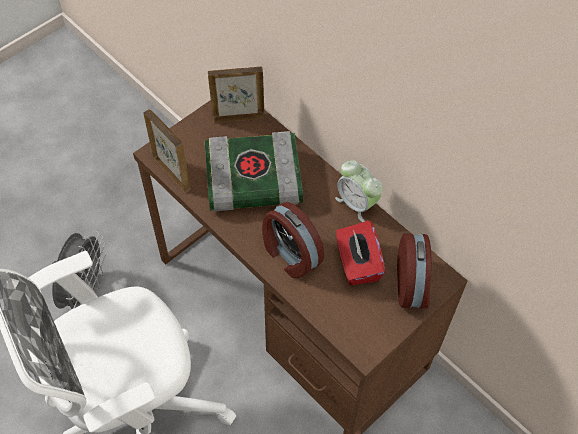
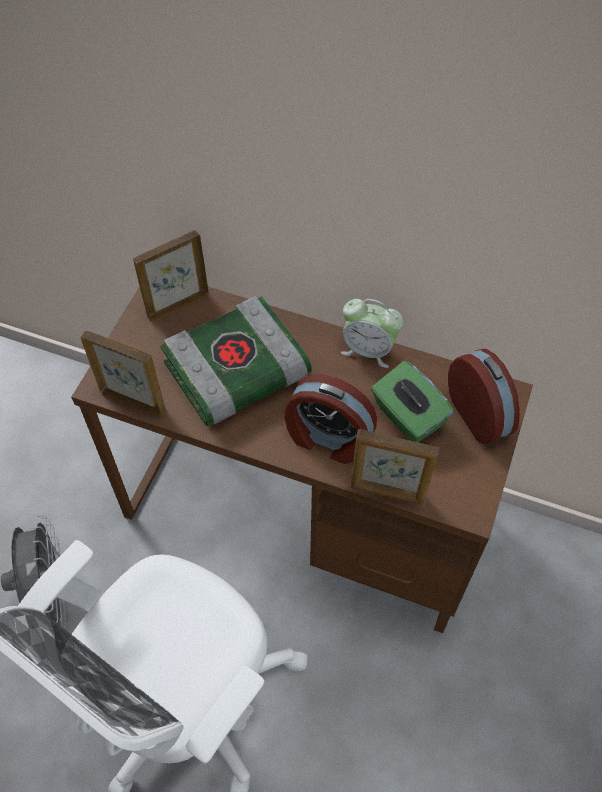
camera: 25 degrees left, 0 degrees up
red tissue box [336,220,385,285] -> green tissue box [371,361,454,442]
none -> picture frame [351,429,439,505]

